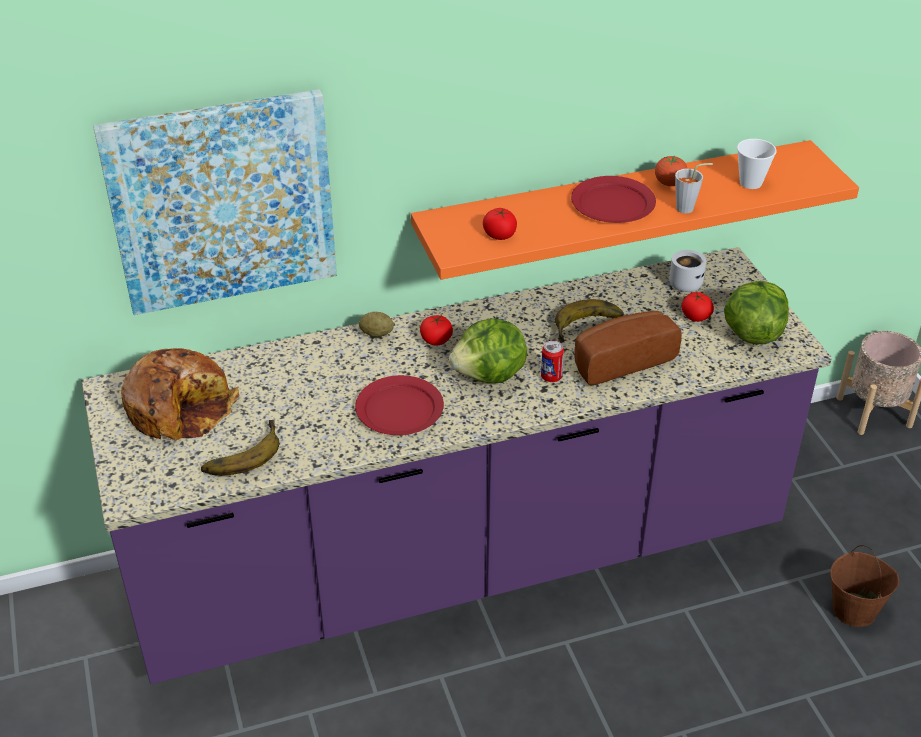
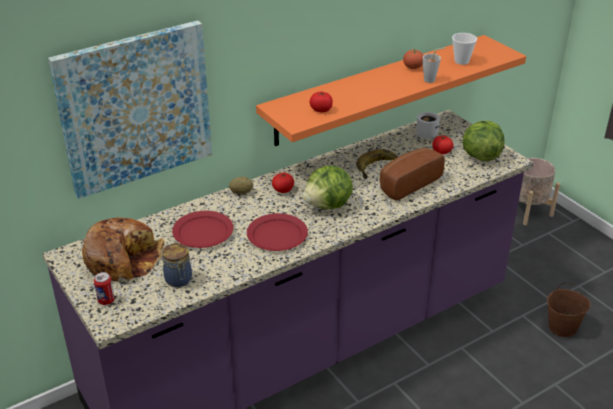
camera: 15 degrees left, 5 degrees down
banana [201,420,279,476] -> jar [162,243,192,287]
can [541,341,564,382] -> can moved to [94,272,115,305]
red plate [571,176,656,223] -> red plate moved to [172,211,233,248]

